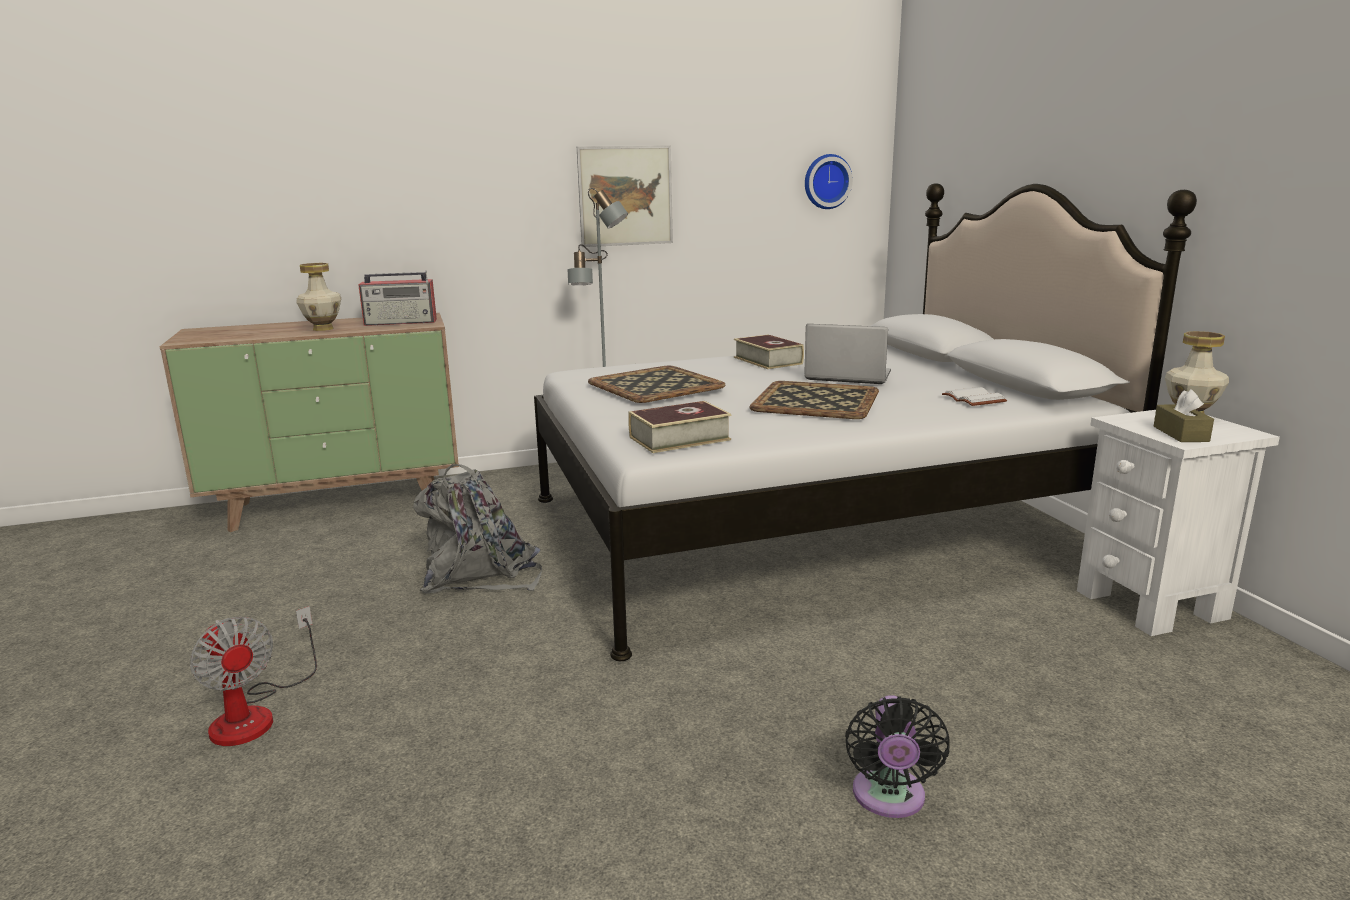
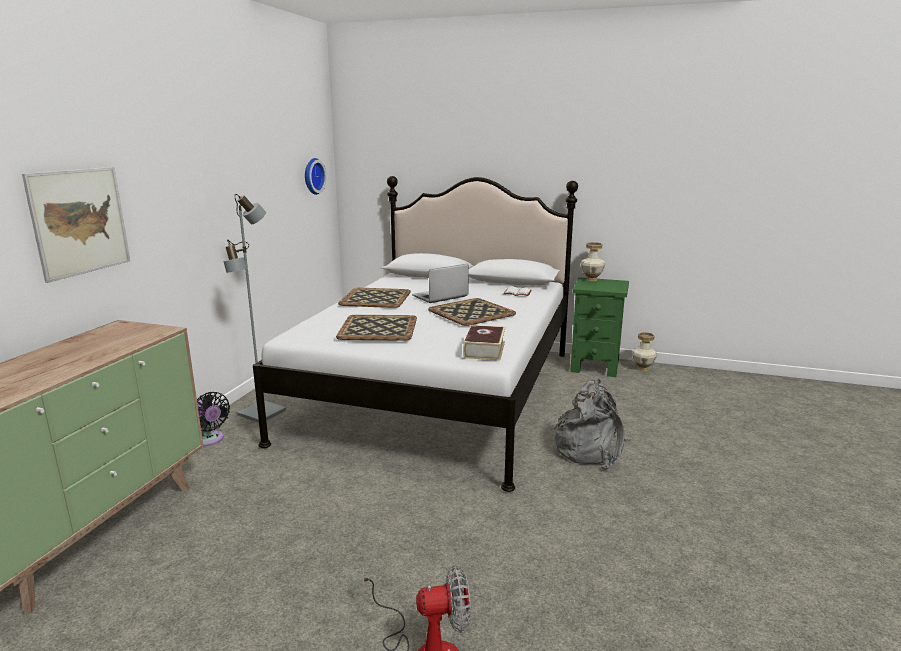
camera: 55 degrees left, 0 degrees up
vase [297,263,341,331] -> vase moved to [632,332,657,371]
radio [358,270,437,326] -> none
grey backpack [413,464,542,594] -> grey backpack moved to [554,378,631,470]
picture [577,146,673,247] -> picture moved to [22,167,130,283]
book [734,335,804,369] -> tray [338,288,411,308]
black fan [845,695,950,818] -> black fan moved to [197,392,230,446]
white nightstand [1077,410,1280,636] -> green nightstand [570,277,629,377]
brown tissue box [1154,389,1214,442] -> none

